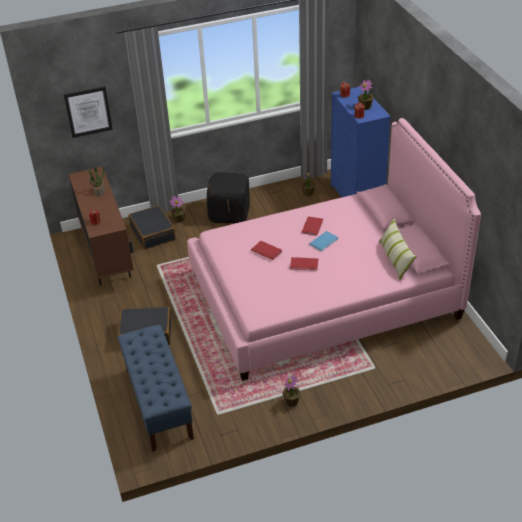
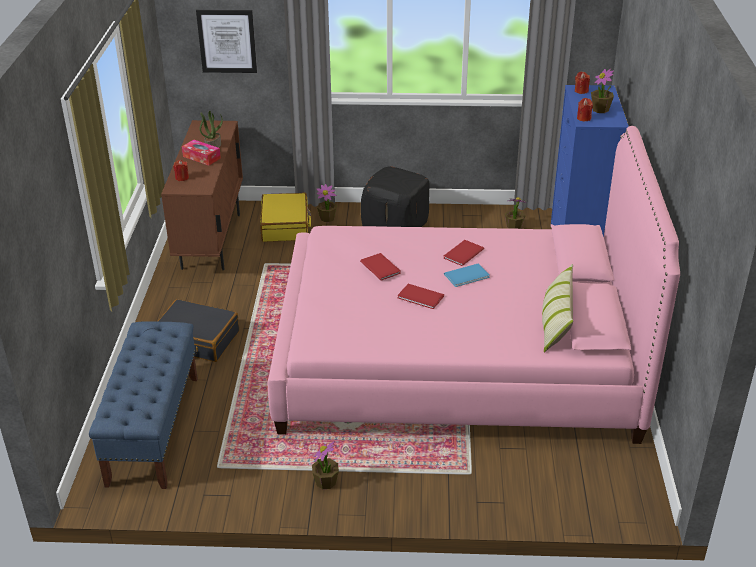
camera: 20 degrees right, 5 degrees down
black suitcase [129,205,176,249] -> yellow suitcase [260,193,311,242]
none -> tissue box [182,140,221,166]

